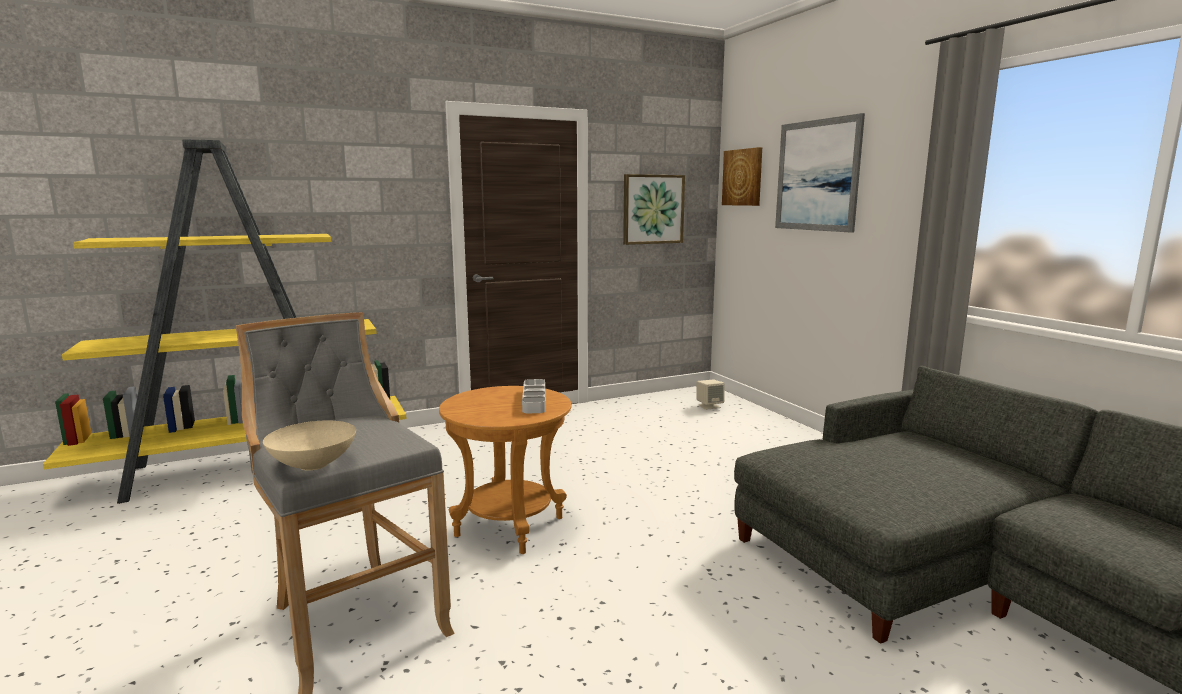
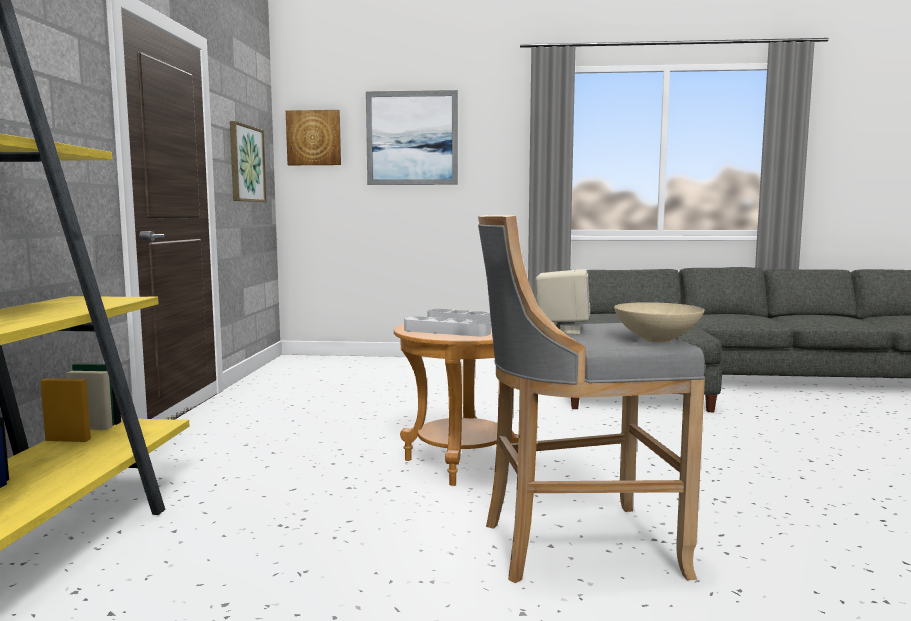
camera: 60 degrees left, 5 degrees down
beige speaker [696,379,724,410] -> beige speaker moved to [535,269,590,334]
none -> grey tray [404,316,491,337]

